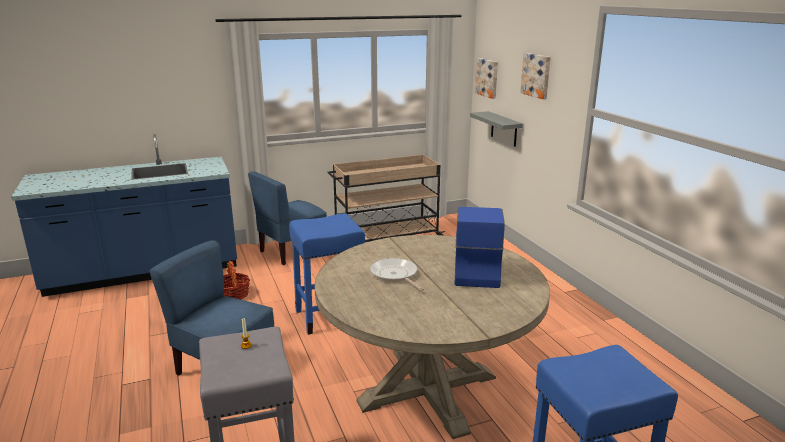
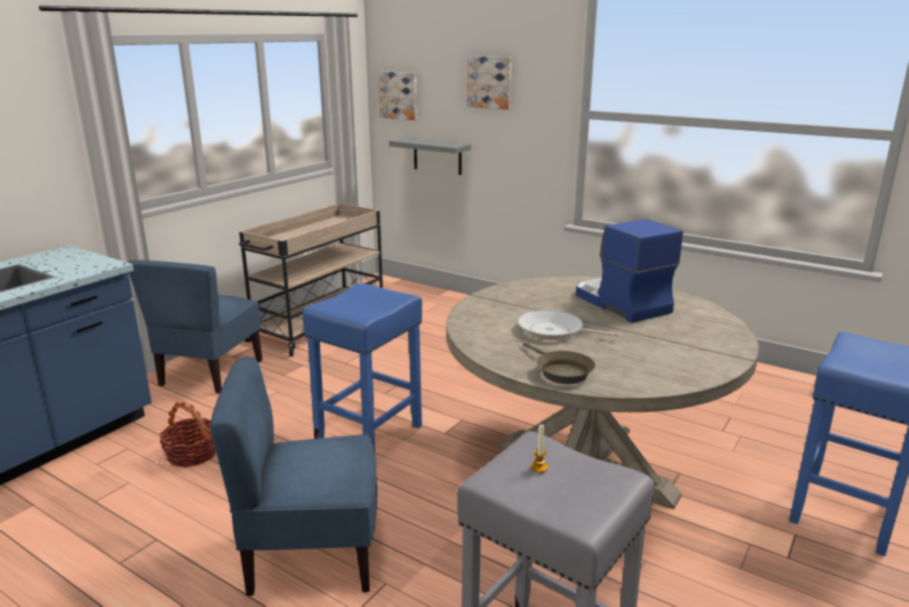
camera: 35 degrees left, 0 degrees up
none -> brown frying pan [523,342,595,384]

